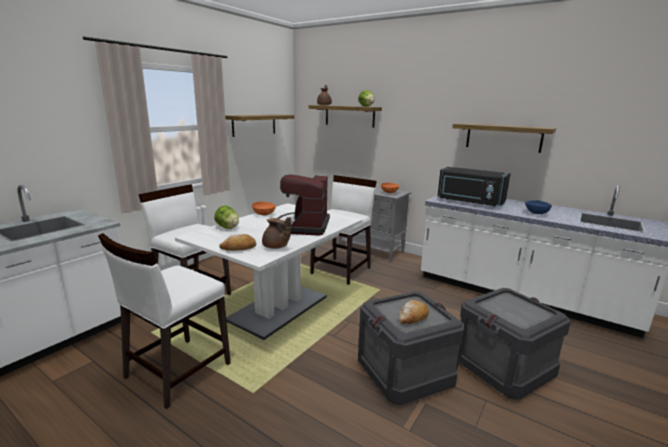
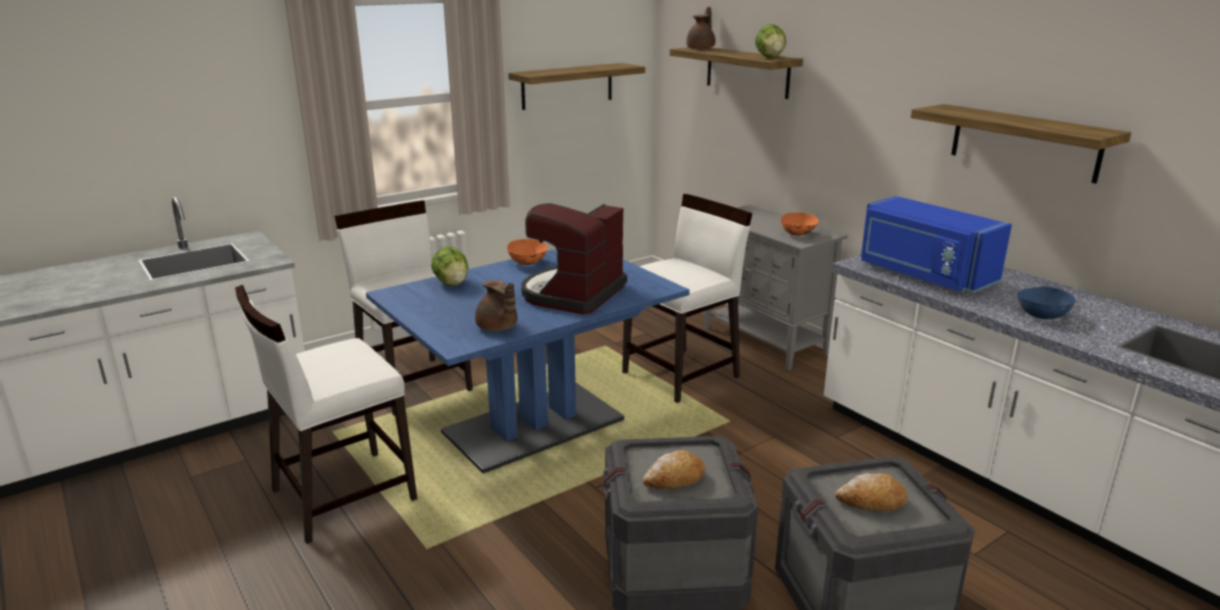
camera: 20 degrees right, 5 degrees up
white dining table [175,203,363,340] -> blue dining table [366,249,690,473]
bread [219,234,256,251] -> bread moved to [835,473,908,511]
black microwave [437,167,510,208] -> blue microwave [861,196,1012,293]

